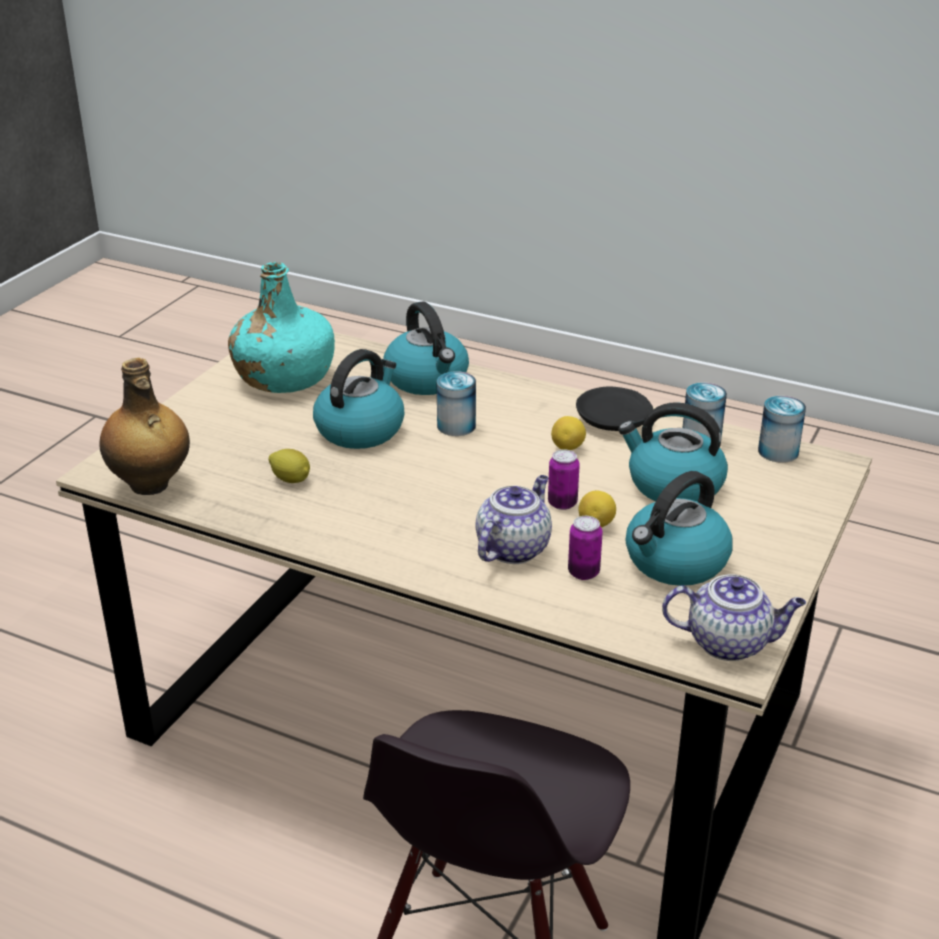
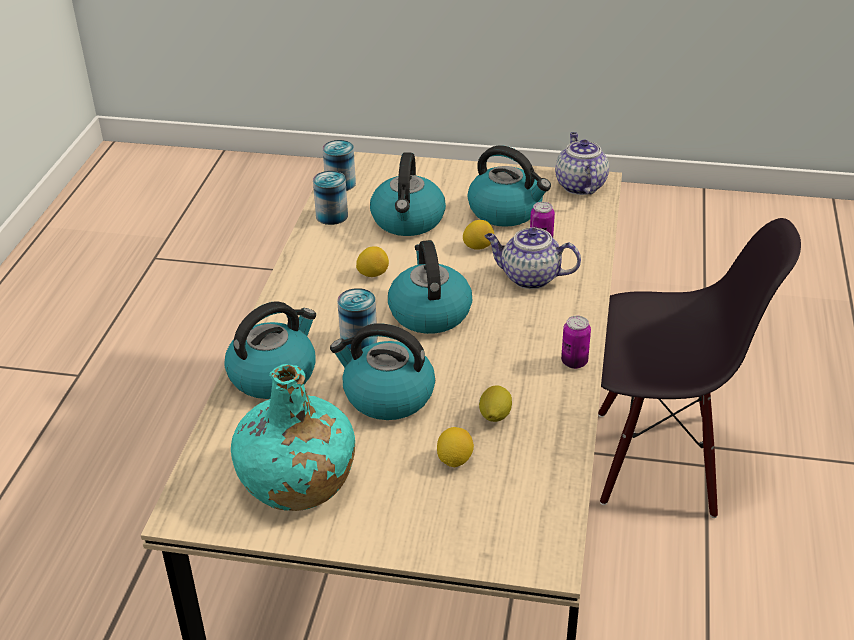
camera: 105 degrees left, 5 degrees up
bottle [99,358,190,495] -> none
can [548,449,580,510] -> can moved to [561,316,591,369]
black plate [576,386,653,431] -> none
none -> kettle [388,240,472,334]
none -> lemon [437,427,474,467]

